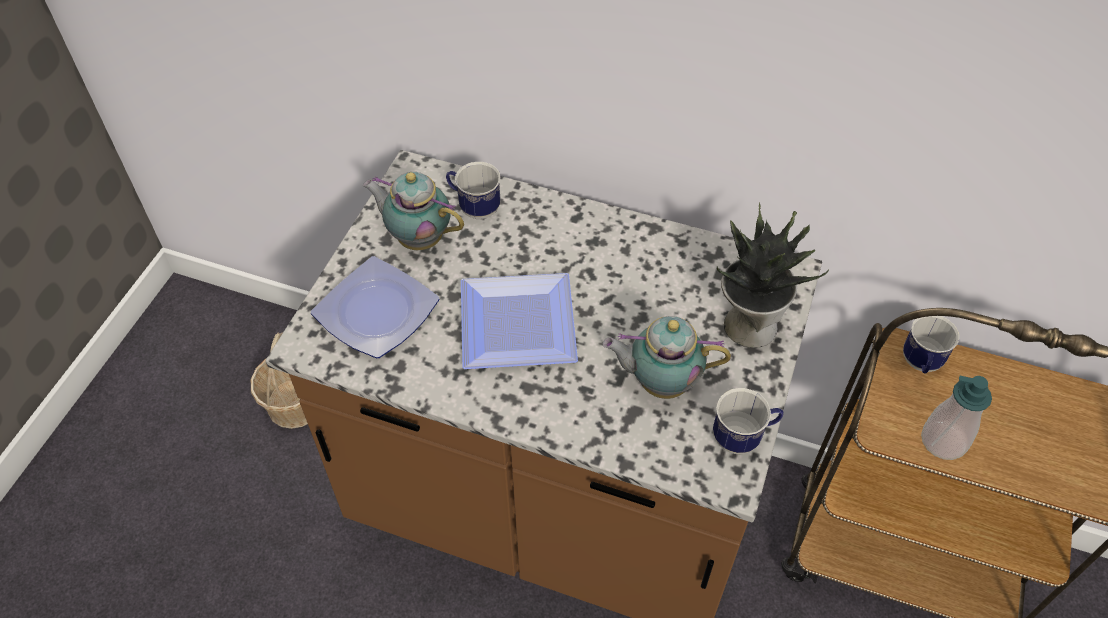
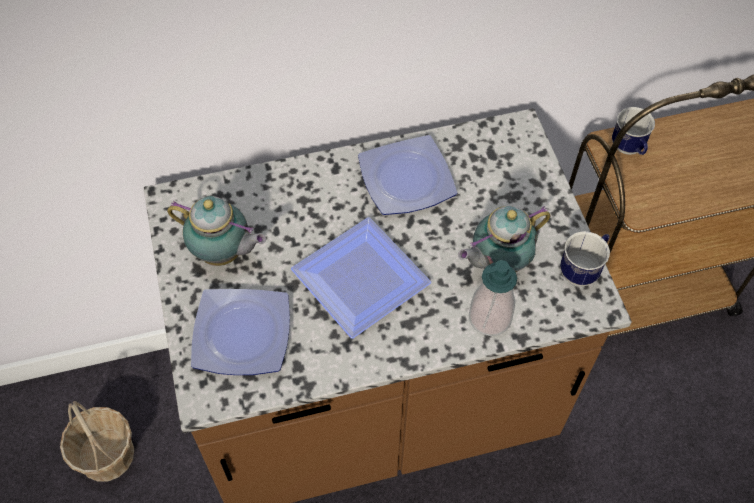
camera: 35 degrees left, 5 degrees up
teapot [363,172,464,250] -> teapot turned 150 degrees counterclockwise [167,196,266,266]
mug [446,162,500,219] -> none
potted plant [717,202,829,348] -> none
soap dispenser [921,376,992,460] -> soap dispenser moved to [469,260,517,336]
none -> plate [358,135,457,215]

